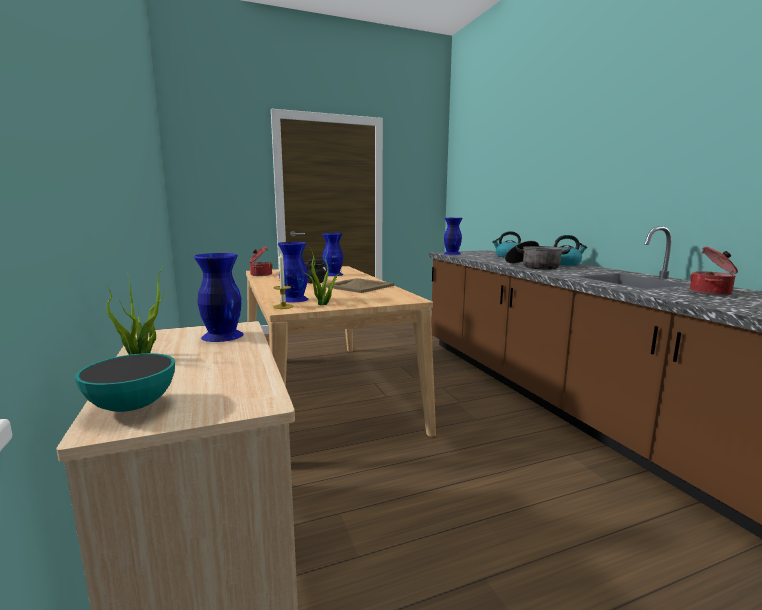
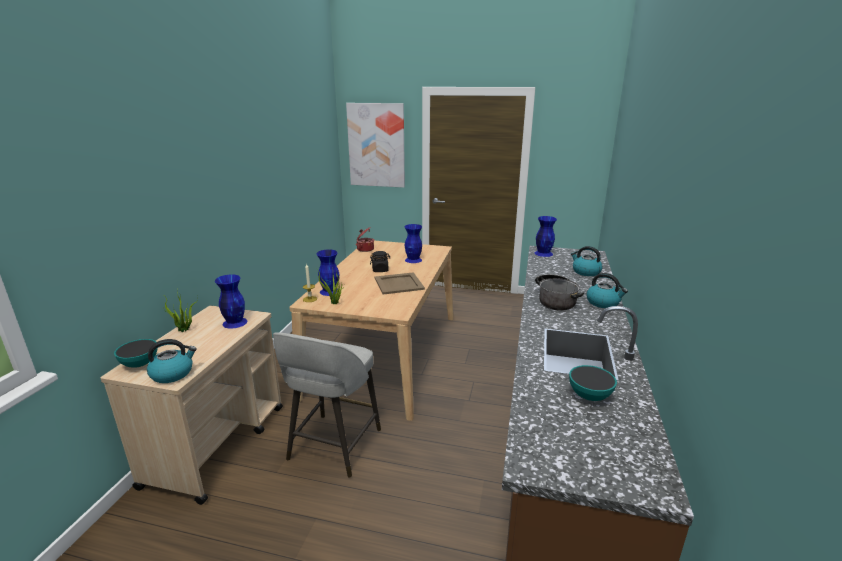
camera: 35 degrees right, 10 degrees up
cooking pot [690,247,738,296] -> bowl [569,365,617,401]
none -> kettle [147,339,197,383]
none -> grey stool [273,332,381,477]
none -> picture [346,103,405,188]

